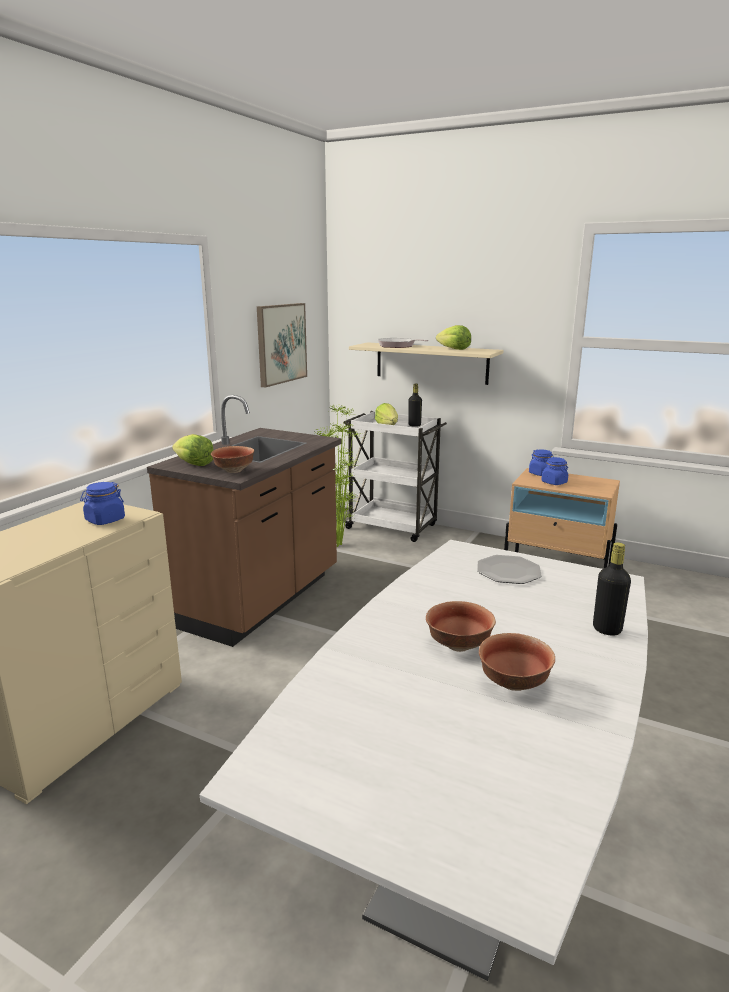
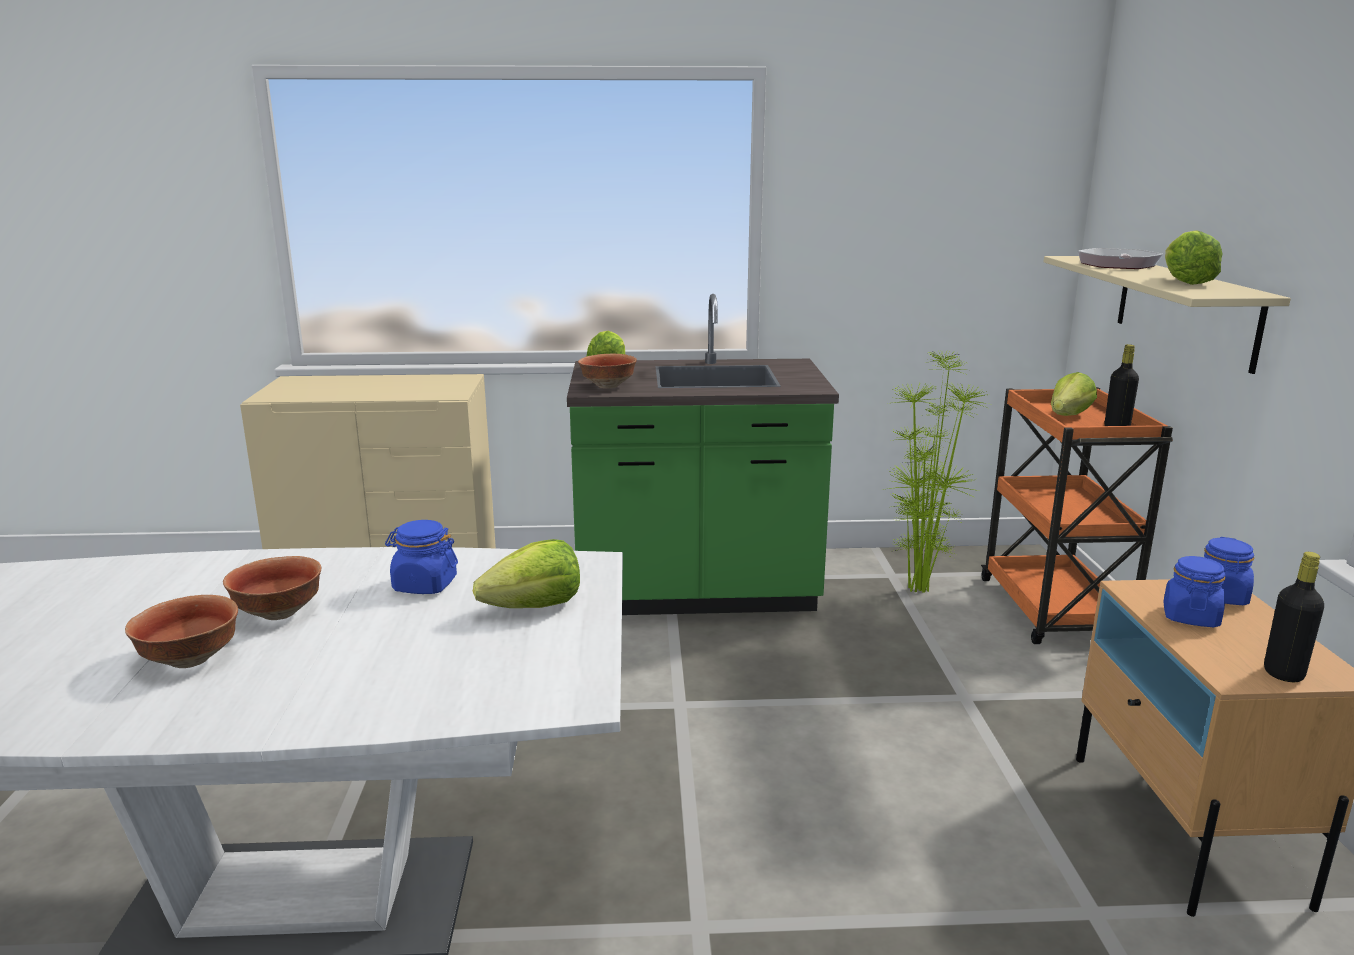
camera: 60 degrees right, 0 degrees up
blue jar [80,482,125,525] -> blue jar moved to [385,520,458,594]
brown counter [147,395,342,647] -> green counter [567,294,839,615]
picture [257,303,307,388] -> none
white cart [343,411,447,542] -> orange cart [981,387,1173,644]
plate [477,555,542,584] -> lettuce [473,539,580,608]
black bottle [593,542,631,636] -> black bottle moved to [1264,552,1324,682]

